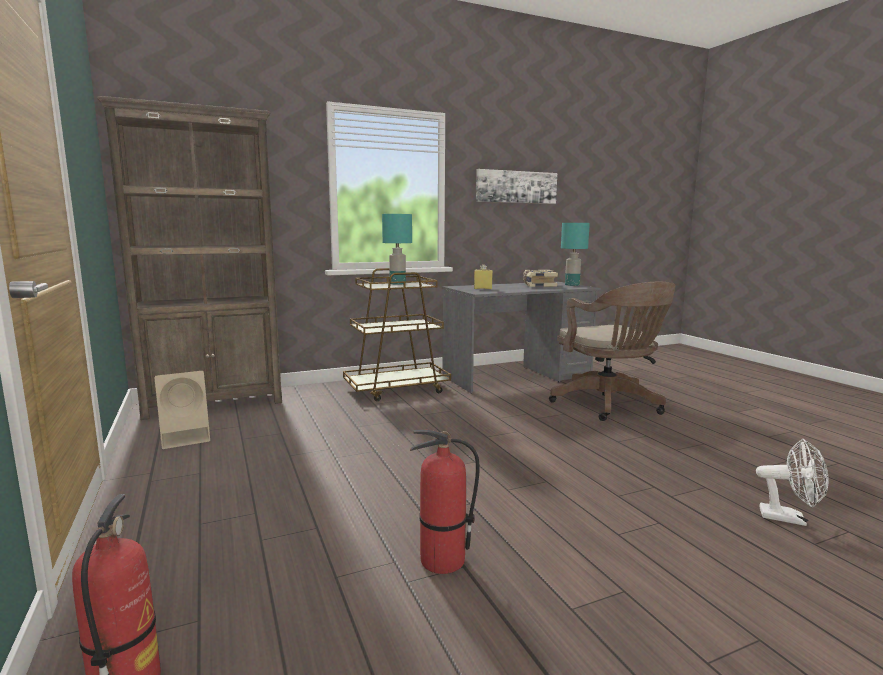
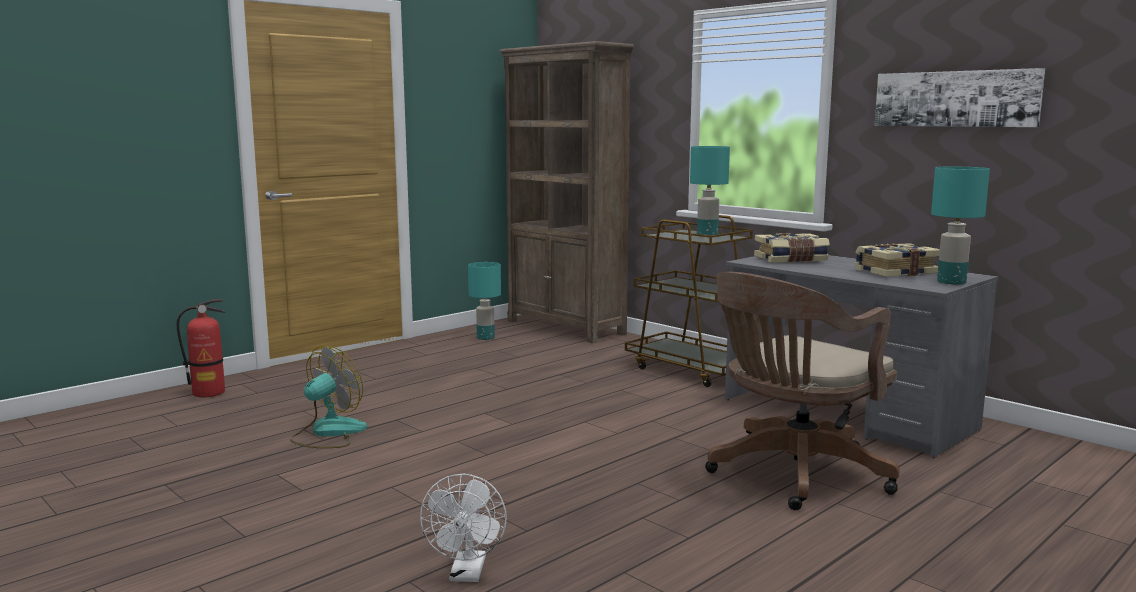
camera: 70 degrees right, 0 degrees up
beige speaker [154,371,210,449] -> turquoise table lamp [468,262,501,340]
fire extinguisher [410,430,479,574] -> fan [290,346,367,448]
yellow bottle [474,265,493,289] -> book [754,233,830,263]

